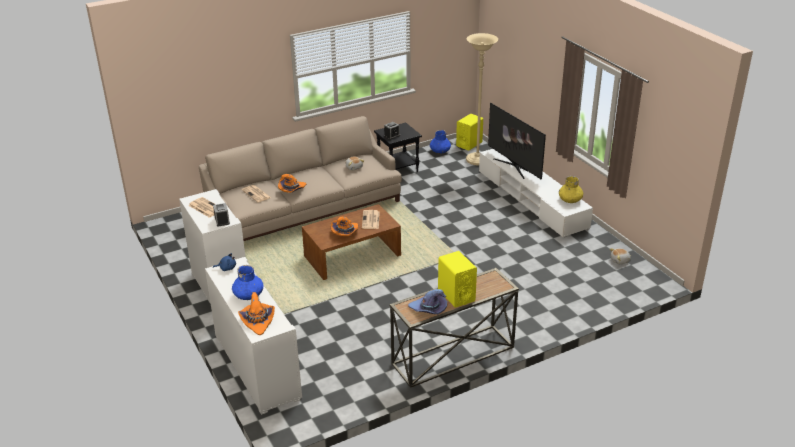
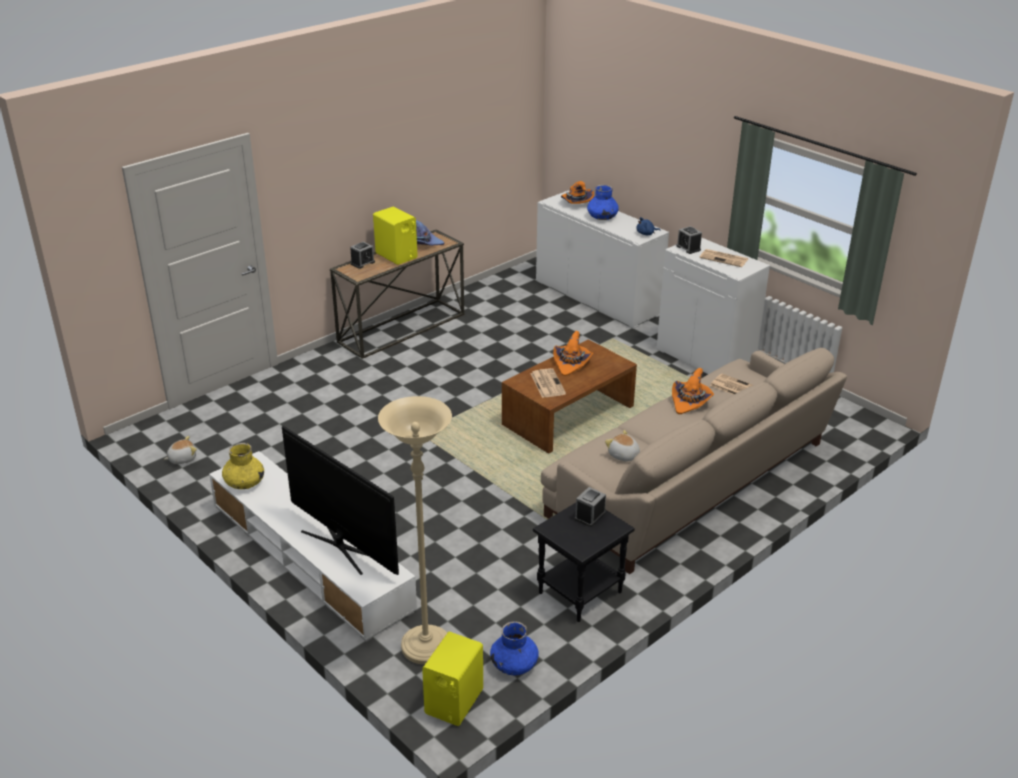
camera: 165 degrees right, 0 degrees up
none -> alarm clock [350,242,375,269]

